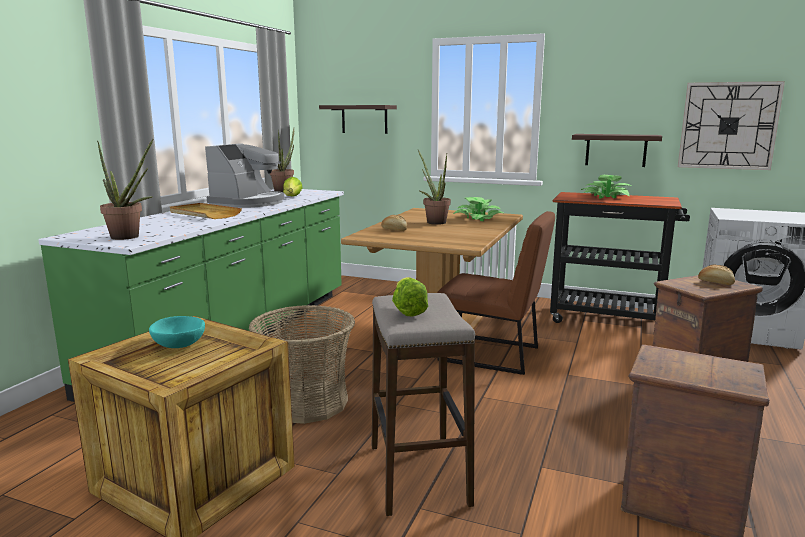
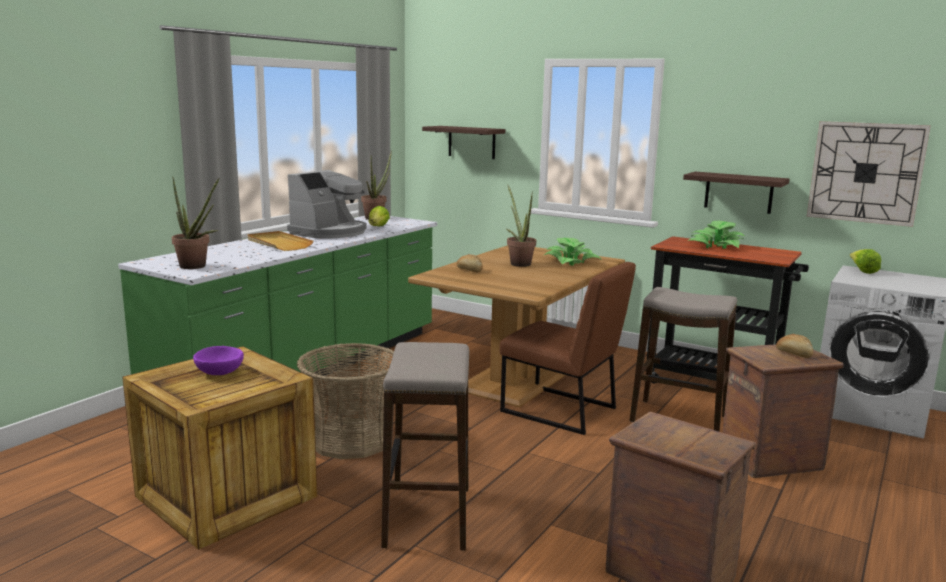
camera: 10 degrees right, 0 degrees up
turquoise bowl [149,316,205,348] -> purple bowl [193,346,244,375]
lettuce [392,277,428,316] -> lettuce moved to [850,249,881,274]
none -> stool [630,287,737,432]

